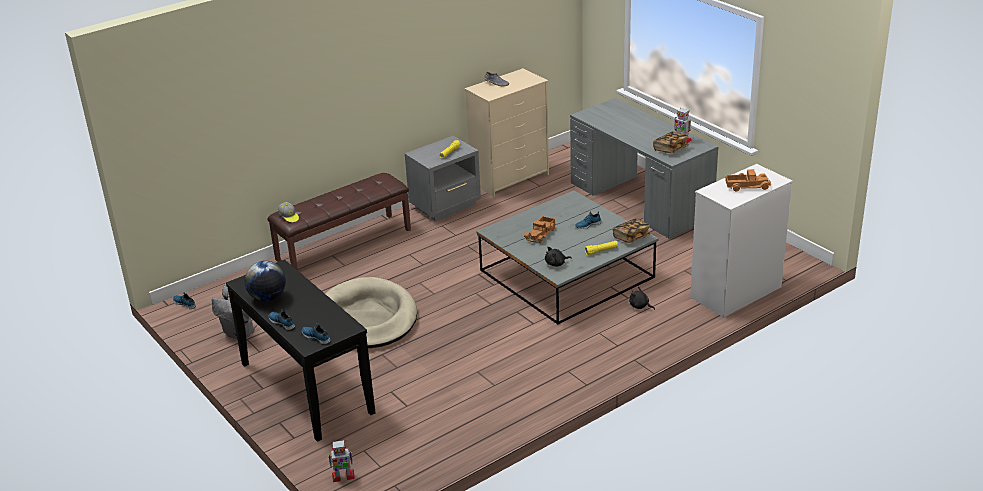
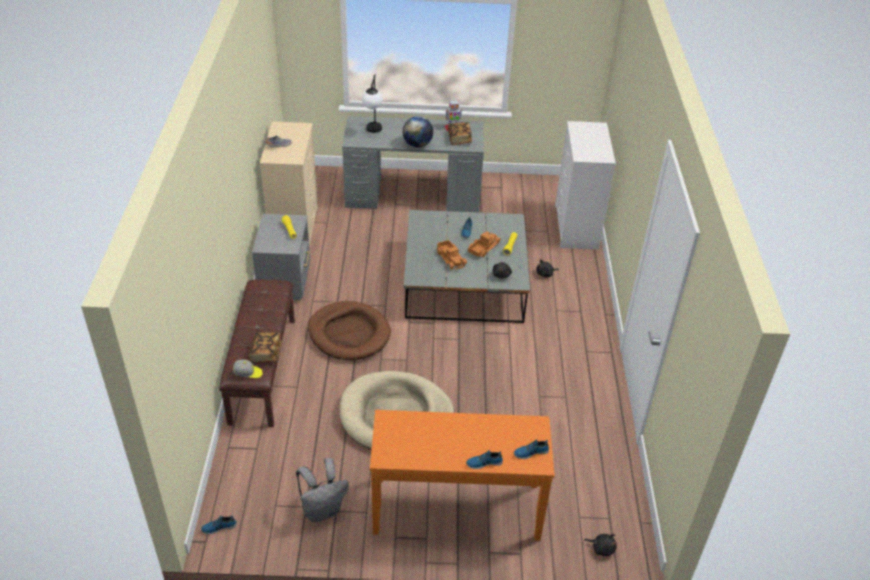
camera: 55 degrees left, 10 degrees up
black console table [226,260,375,442] -> orange console table [370,410,555,541]
globe [245,261,286,301] -> globe moved to [403,116,433,148]
toy robot [328,440,355,482] -> black plush toy [584,534,617,556]
book [613,219,650,243] -> book moved to [248,332,281,363]
toy truck [725,169,771,191] -> toy truck moved to [467,231,502,257]
none -> brown dog bed [308,301,391,360]
none -> table lamp [362,74,382,133]

